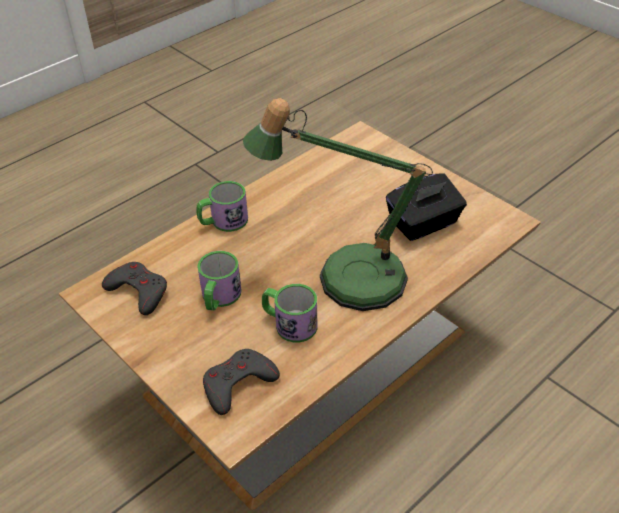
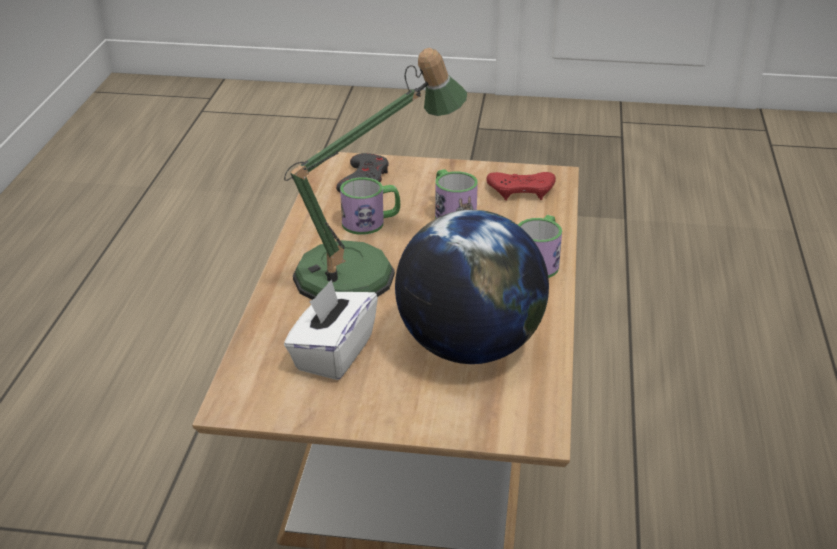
camera: 140 degrees right, 10 degrees down
grey game controller [102,262,167,315] -> red game controller [486,172,556,200]
black tissue box [386,173,467,241] -> white tissue box [284,280,378,380]
none -> globe [395,210,549,364]

